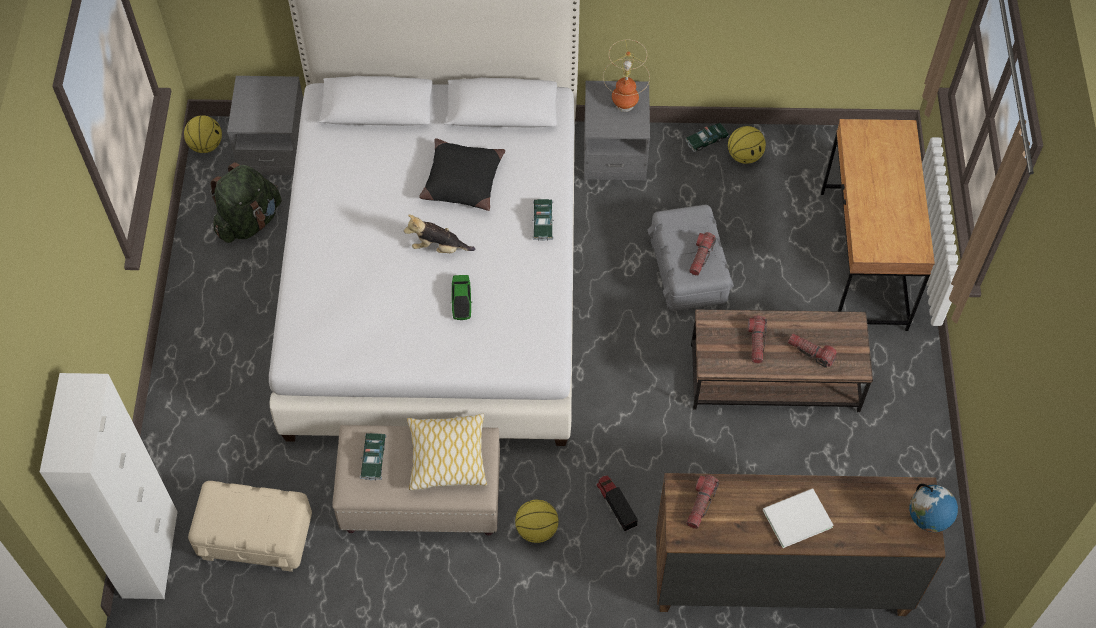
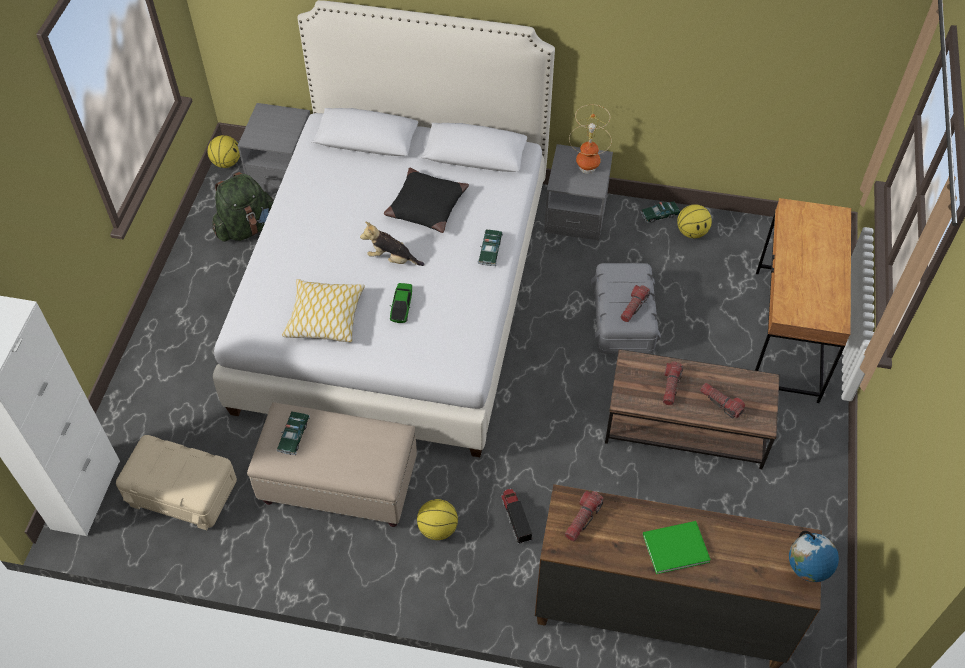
camera: 10 degrees right, 5 degrees down
pillow [407,414,487,491] -> pillow moved to [282,279,365,343]
white book [763,488,834,548] -> green book [643,521,711,574]

